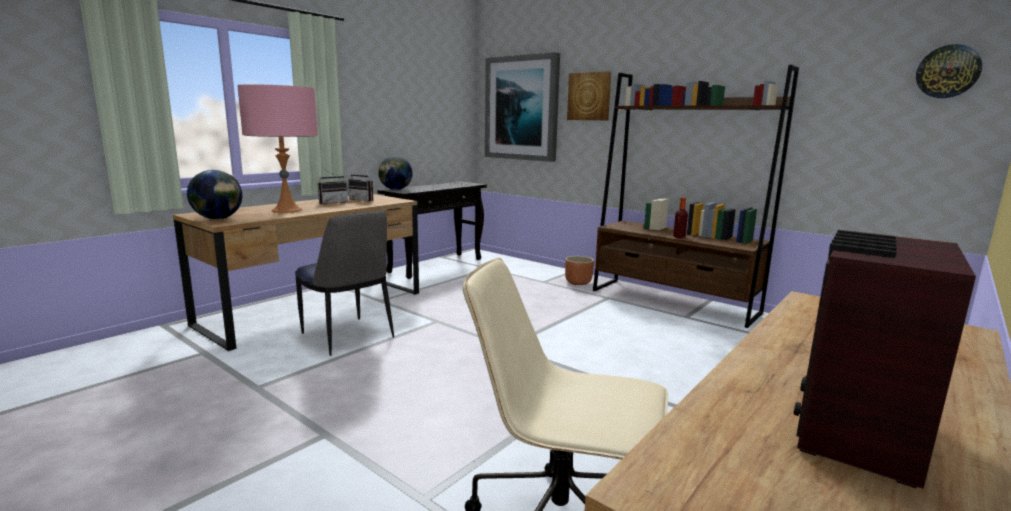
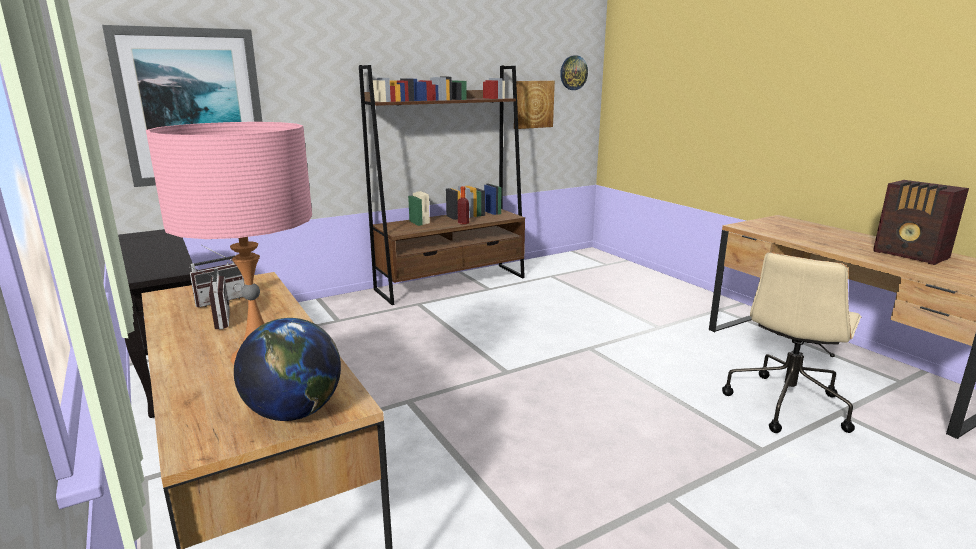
camera: 70 degrees left, 5 degrees up
chair [295,211,394,356] -> none
globe [378,156,413,190] -> none
brown planter [565,256,594,285] -> none
picture [567,71,611,120] -> picture moved to [514,81,555,129]

